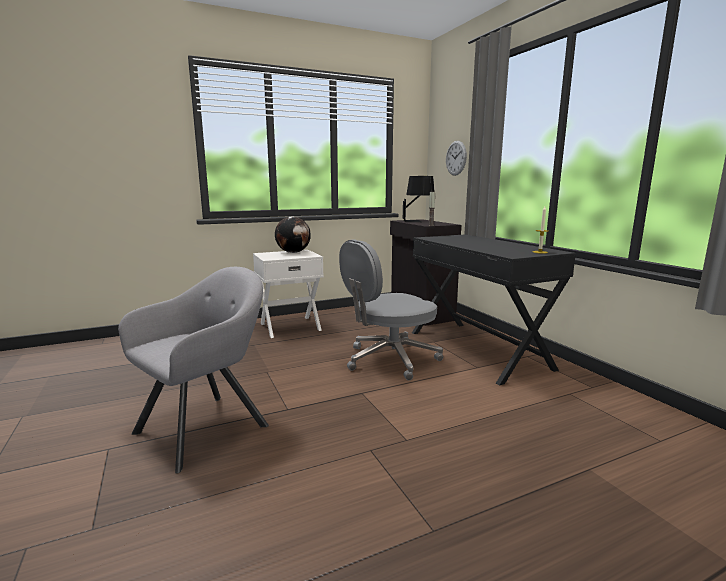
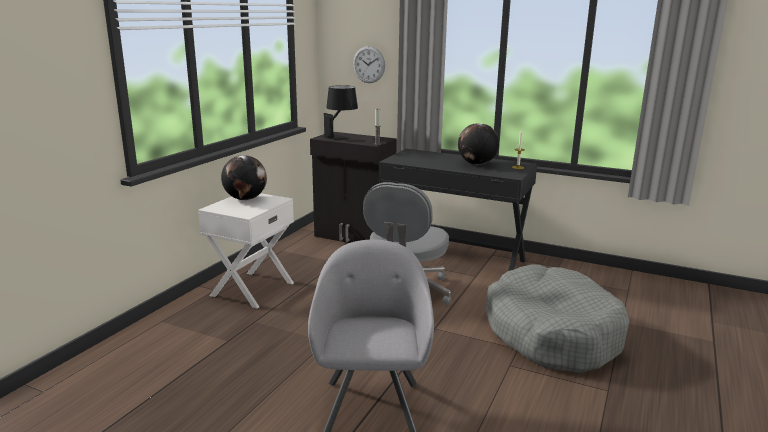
camera: 40 degrees left, 5 degrees up
none -> globe [458,123,499,165]
none -> grey dog bed [486,265,629,373]

